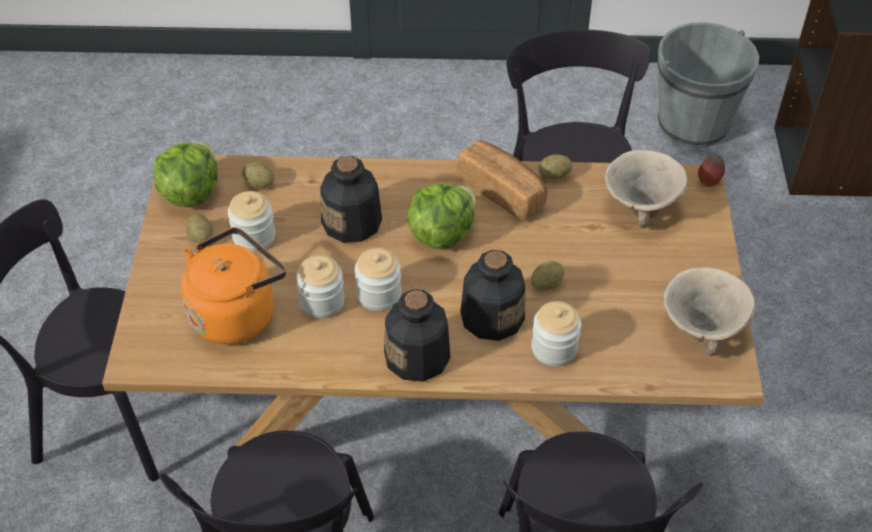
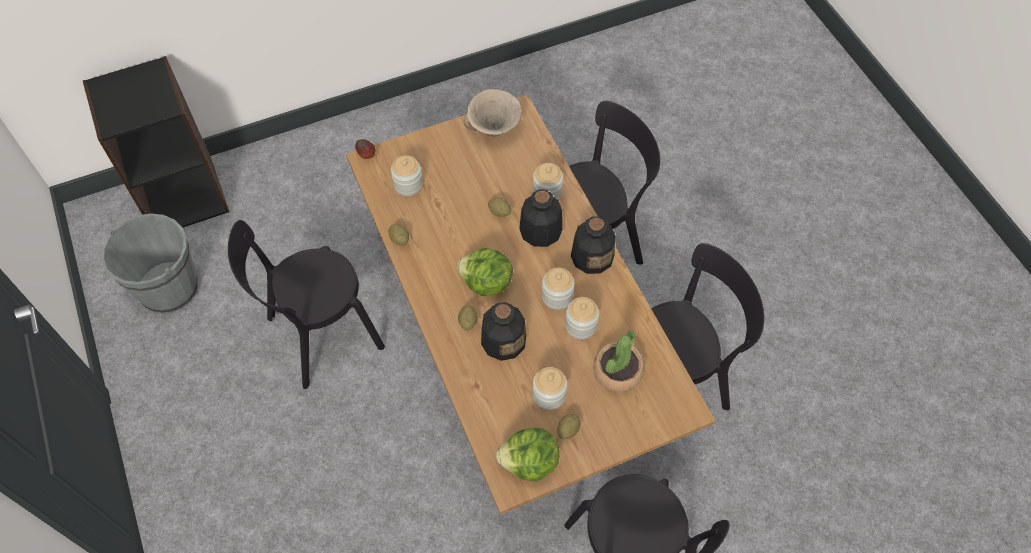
camera: 115 degrees left, 10 degrees up
orange kettle [181,227,286,344] -> potted plant [593,330,645,392]
potato [242,162,274,188] -> potato moved to [458,305,478,330]
bread [458,141,548,220] -> none
beige bowl [605,150,688,228] -> jar [391,155,423,196]

